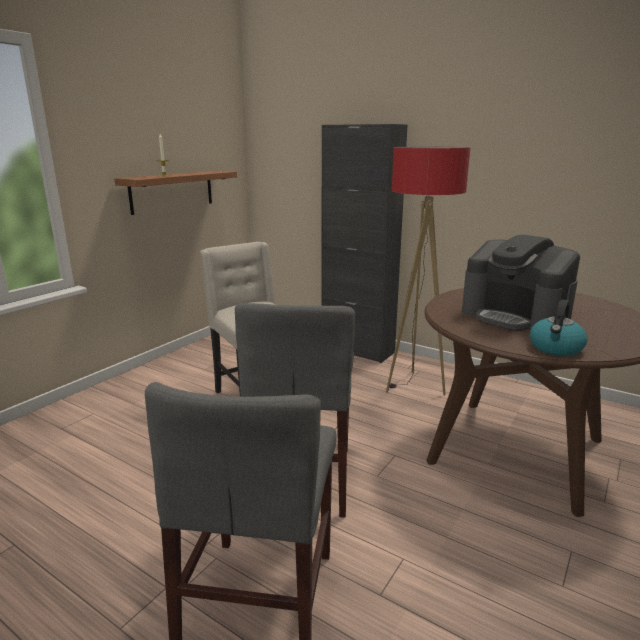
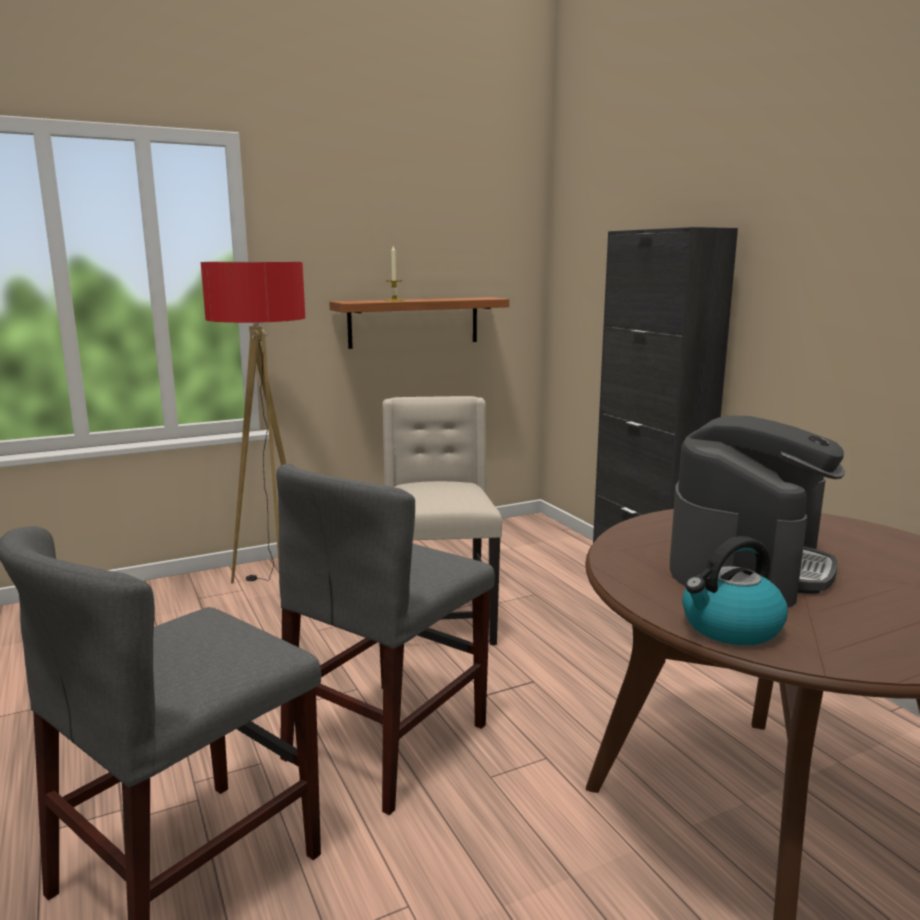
camera: 30 degrees right, 5 degrees down
floor lamp [386,147,470,396] -> floor lamp moved to [201,262,305,583]
coffee machine [462,235,580,331] -> coffee machine turned 135 degrees counterclockwise [670,415,845,607]

